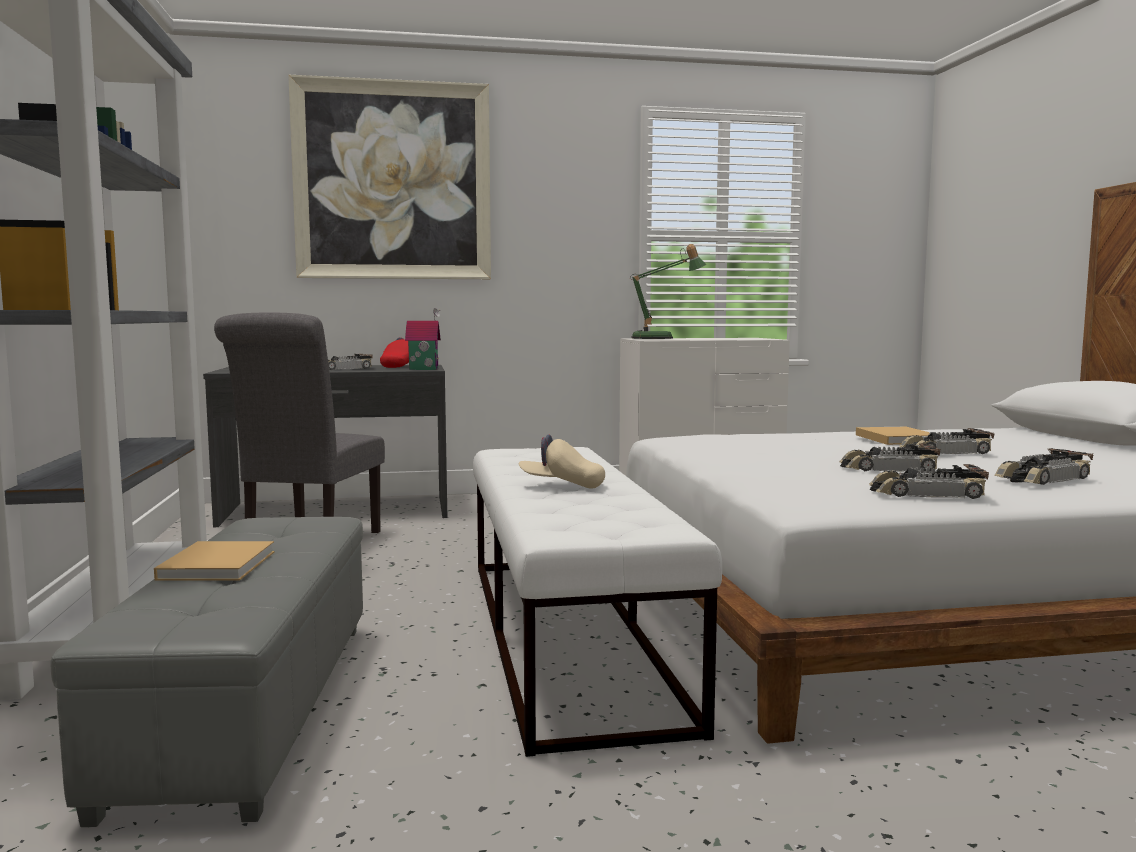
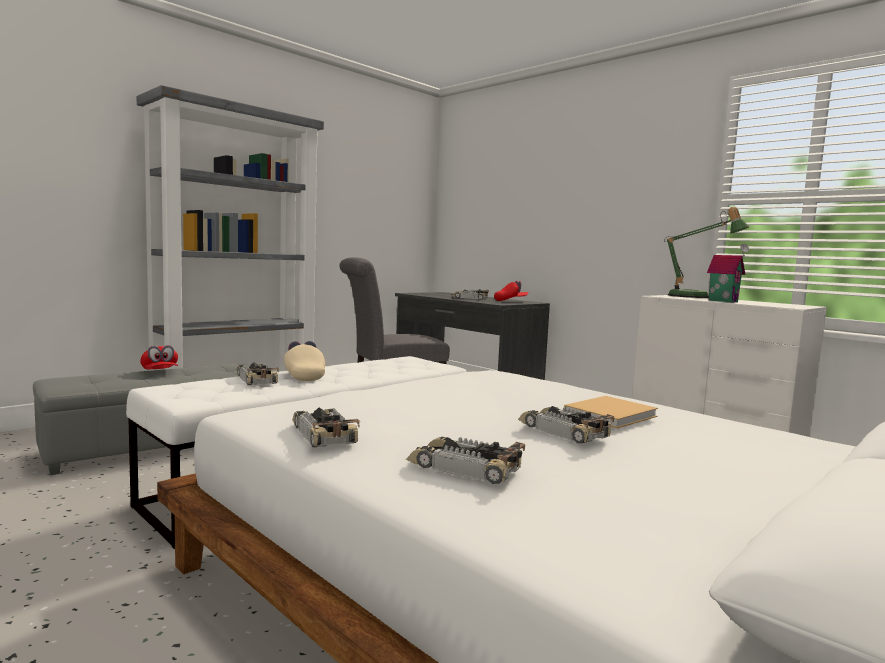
camera: 55 degrees right, 0 degrees up
beige book [154,541,274,581] -> red cap [140,345,178,369]
picture [288,75,491,279] -> none
toy house [405,308,441,370] -> toy house moved to [707,244,749,303]
toy car [839,443,940,472] -> toy car moved to [236,363,279,385]

